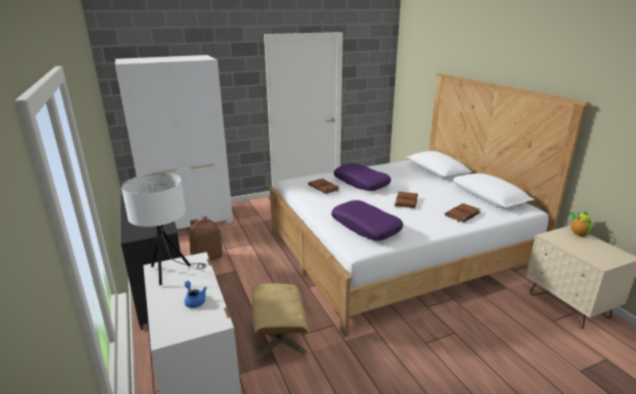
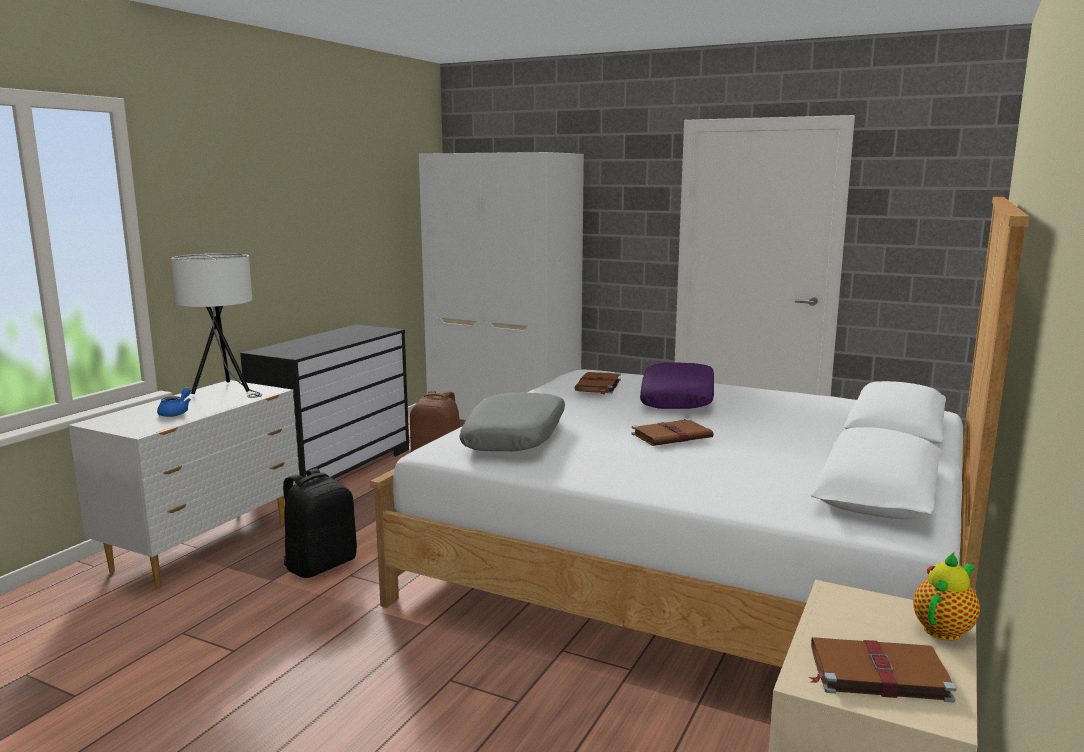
camera: 50 degrees right, 10 degrees down
beige ottoman [252,284,308,361] -> black backpack [283,468,357,578]
purple pillow [331,200,403,241] -> grey pillow [459,392,565,451]
brown book [445,203,481,223] -> brown book moved to [809,637,957,703]

